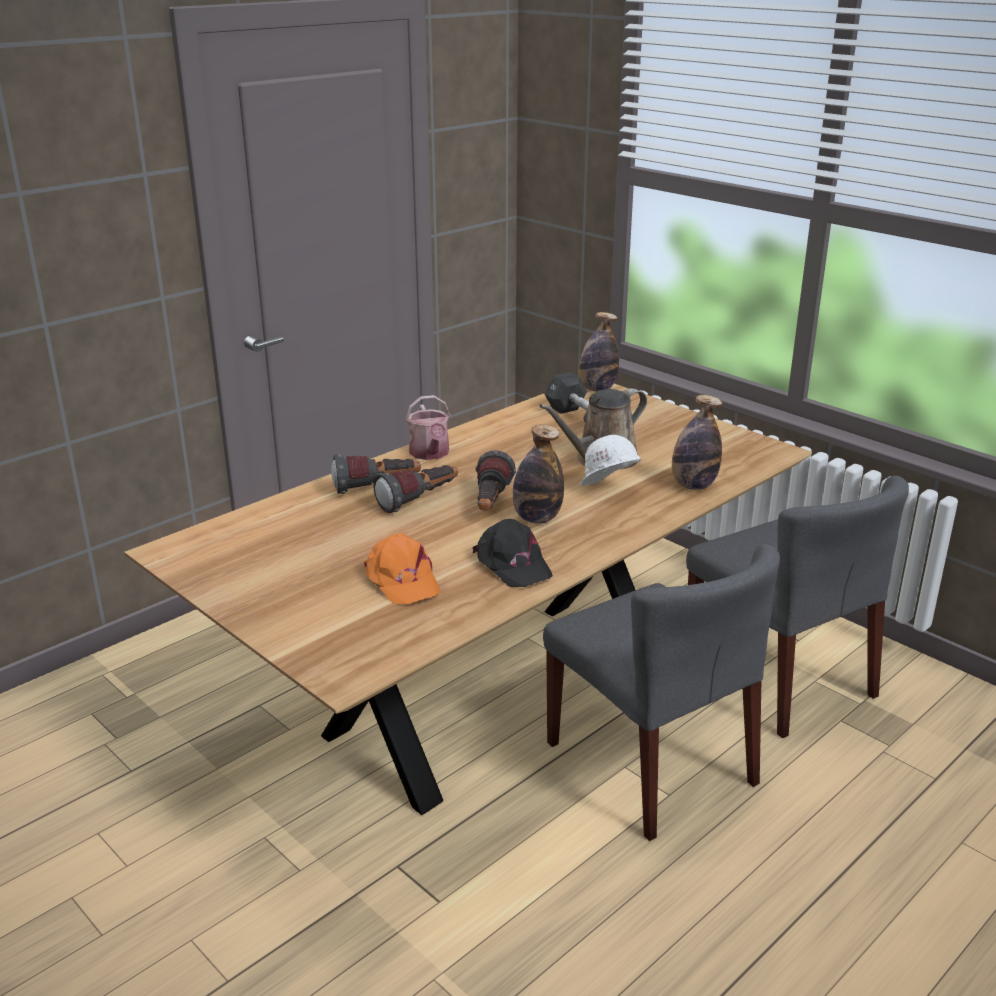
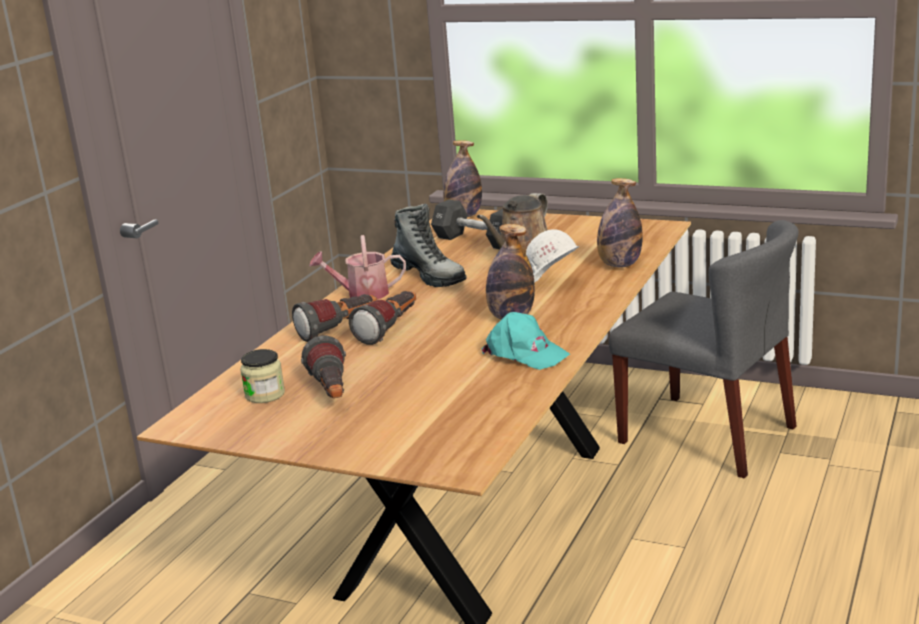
camera: 20 degrees left, 5 degrees down
orange cap [363,533,440,604] -> none
watering can [406,395,451,460] -> watering can turned 120 degrees clockwise [309,235,406,299]
black cap [473,519,553,587] -> turquoise cap [481,312,570,370]
flashlight [475,450,516,510] -> flashlight moved to [301,335,346,398]
grey chair [543,544,780,841] -> none
none -> jar [240,349,285,403]
none -> boot [391,204,466,287]

